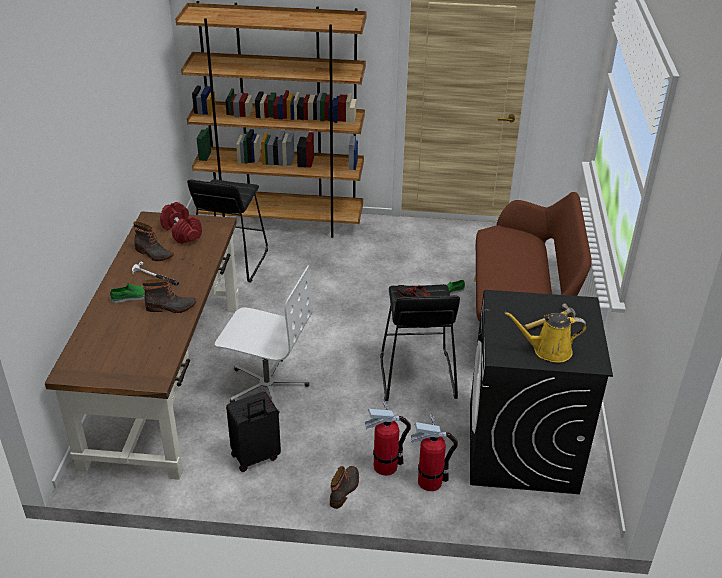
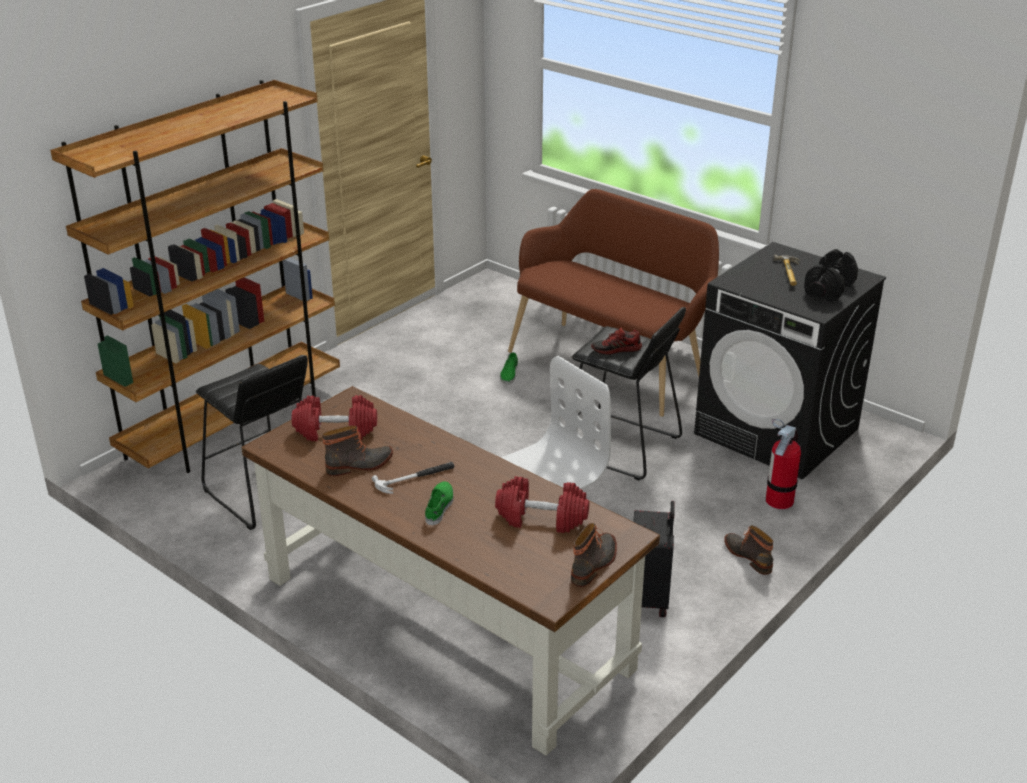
camera: 55 degrees left, 5 degrees down
boot [142,279,196,313] -> boot moved to [571,523,617,587]
fire extinguisher [365,399,411,476] -> none
yellow watering can [505,312,587,363] -> black dumbbell [804,249,858,302]
none -> red dumbbell [495,476,589,533]

